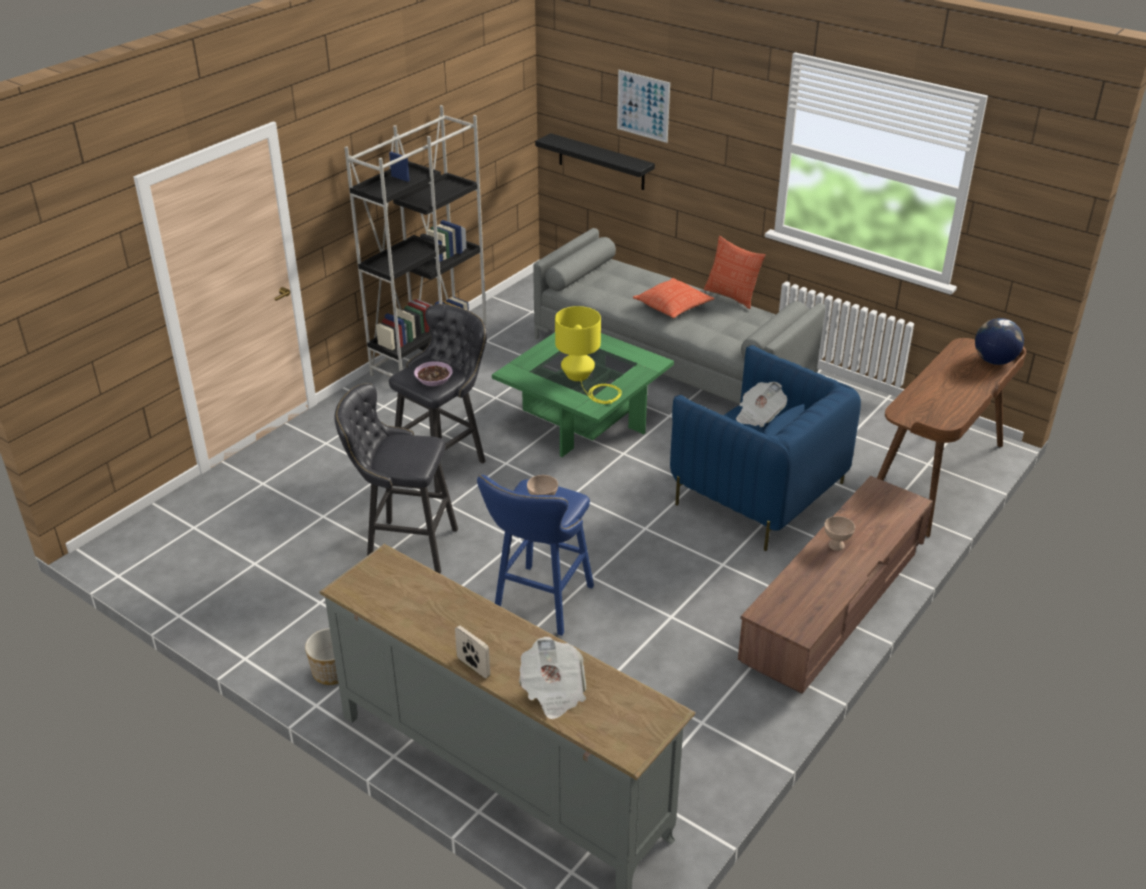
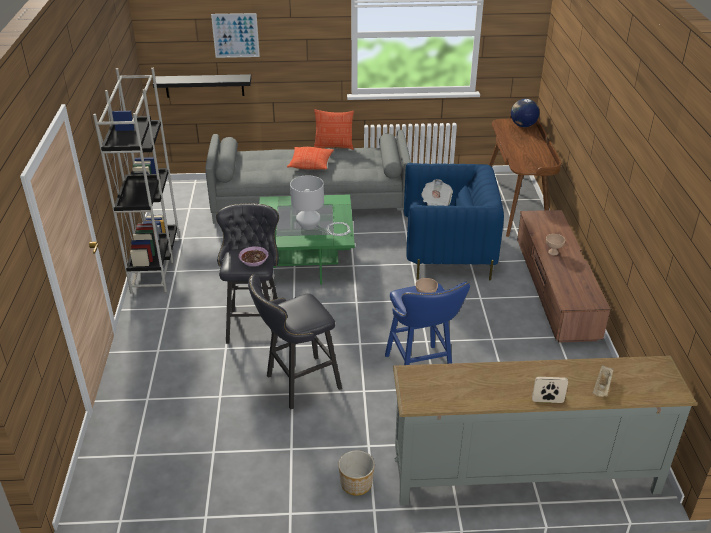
camera: 40 degrees left, 0 degrees up
newspaper [519,637,586,719] -> beige tray [593,365,613,397]
yellow table lamp [555,306,622,404] -> white table lamp [290,175,351,236]

